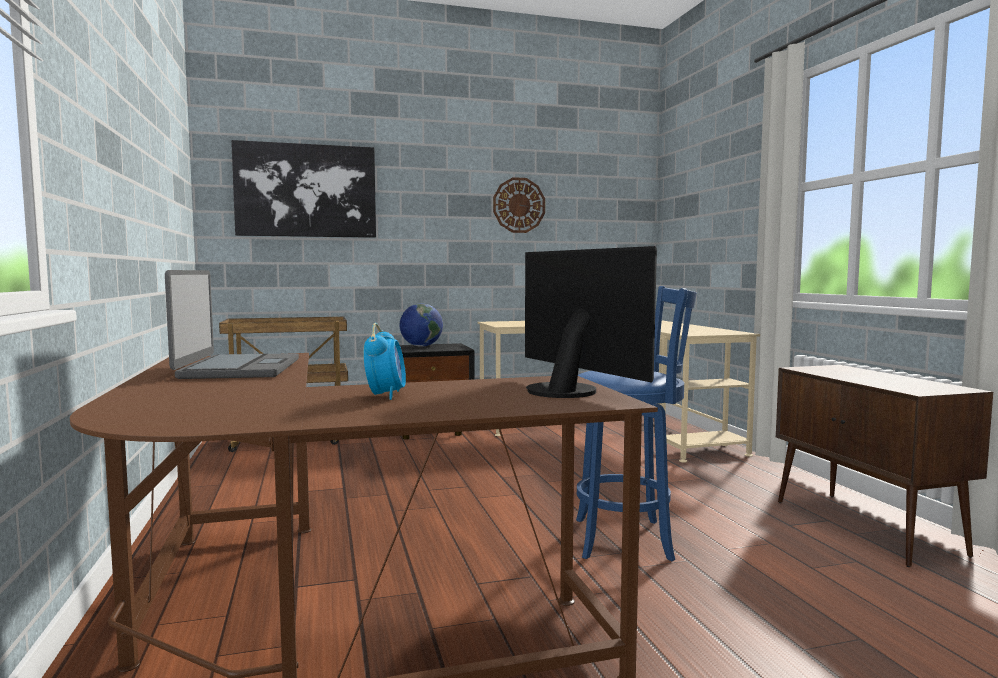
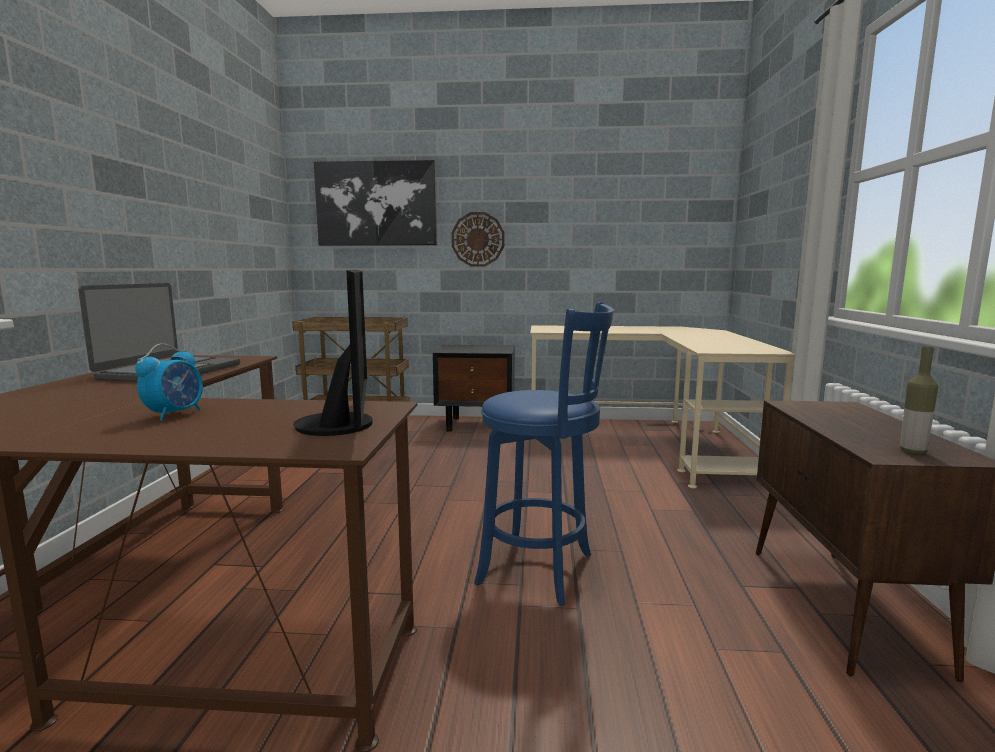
camera: 20 degrees right, 5 degrees up
globe [400,304,443,347] -> none
wall clock [493,177,545,233] -> wall clock moved to [451,212,504,267]
none -> bottle [900,346,938,454]

